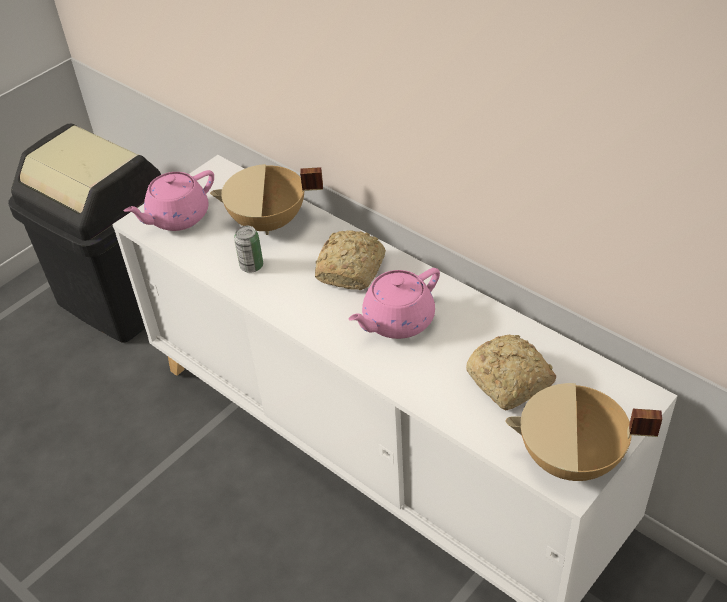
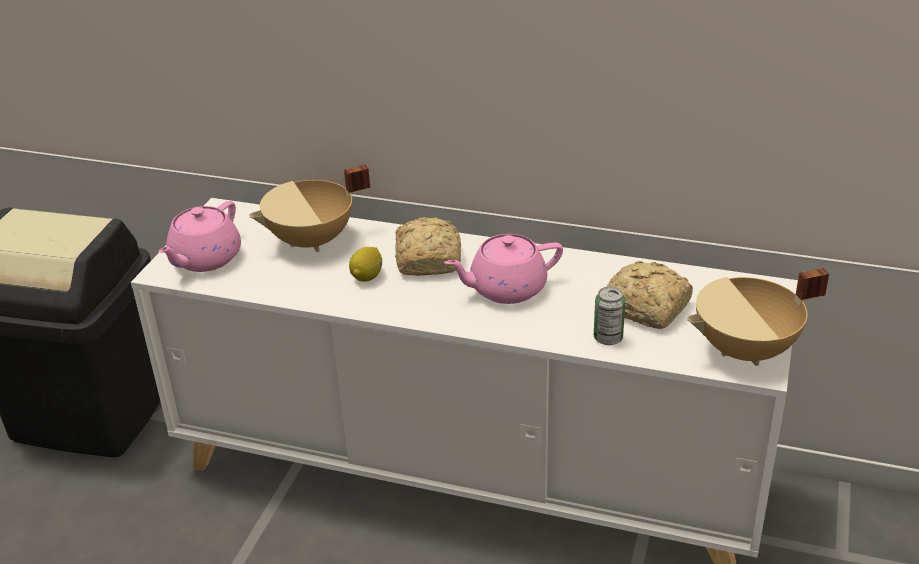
camera: 25 degrees left, 10 degrees down
can [234,226,263,273] -> can moved to [594,287,625,345]
pink teapot [349,268,440,339] -> pink teapot turned 45 degrees clockwise [444,234,563,304]
none -> lemon [349,247,382,282]

